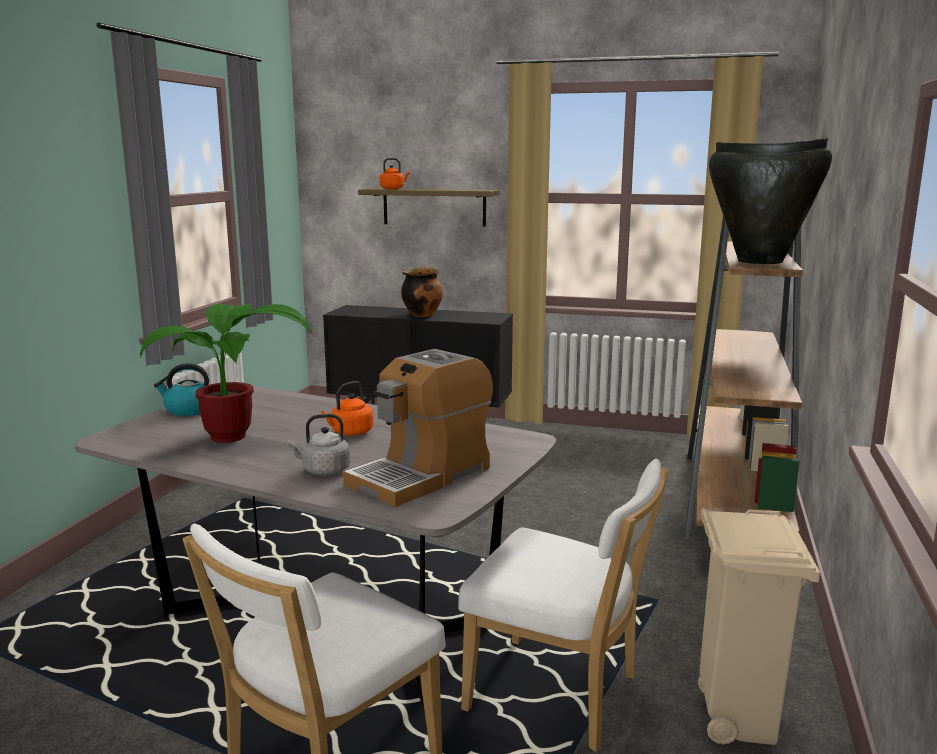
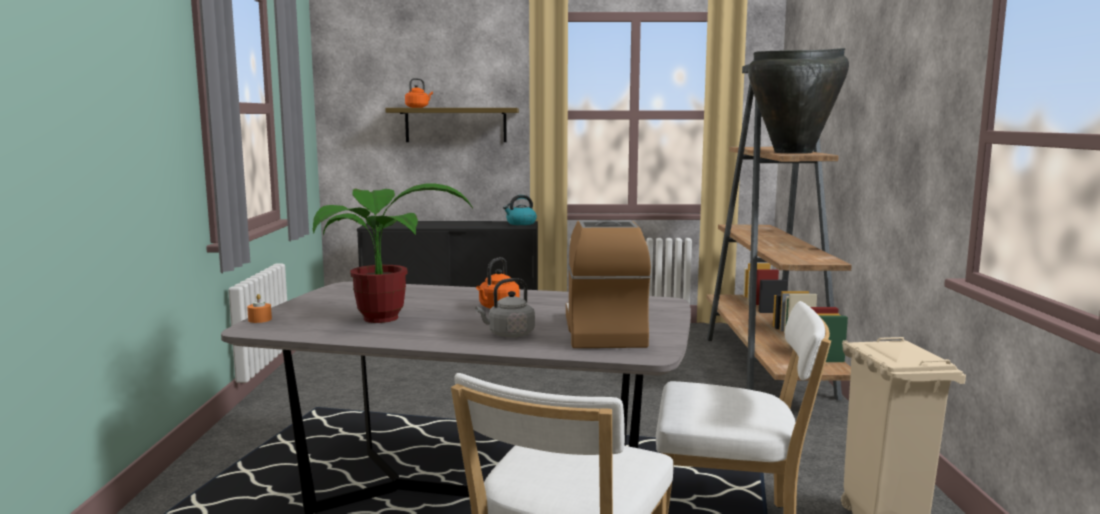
camera: 15 degrees left, 5 degrees down
kettle [154,363,209,416] -> kettle moved to [503,195,537,225]
coffee machine [343,349,493,507] -> coffee machine turned 150 degrees clockwise [566,220,651,348]
cooking pot [401,267,443,317] -> none
none -> orange candle [247,294,272,323]

